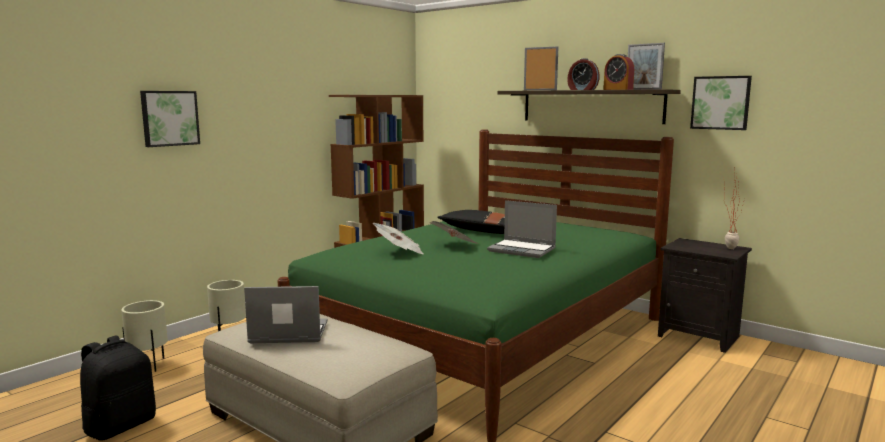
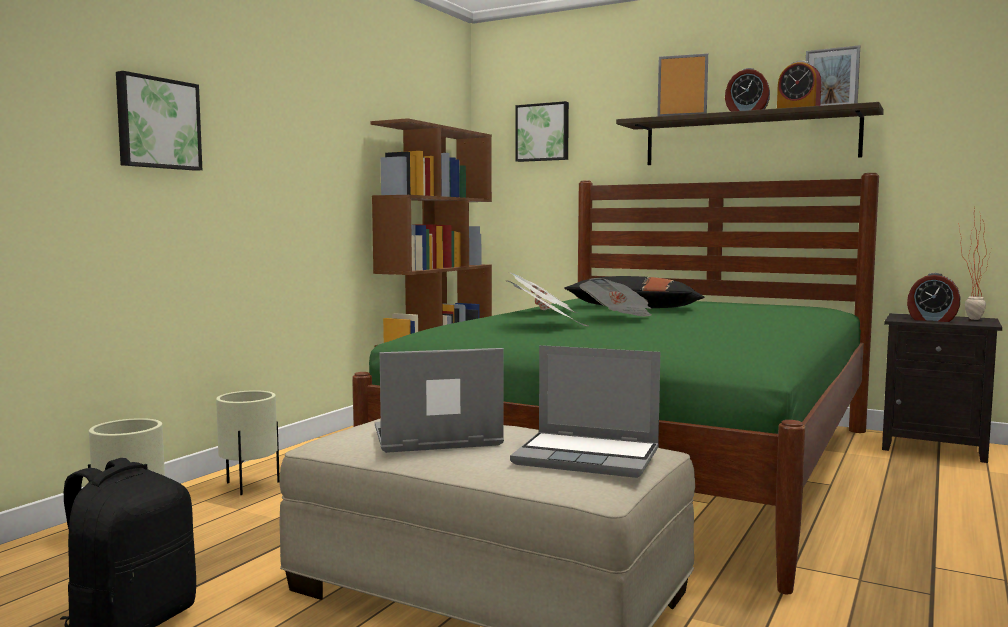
camera: 10 degrees left, 5 degrees down
laptop [487,200,557,258] -> laptop moved to [510,345,660,478]
picture [690,76,752,130] -> picture moved to [515,101,569,162]
none -> newspaper [509,272,577,313]
none -> alarm clock [907,273,960,322]

